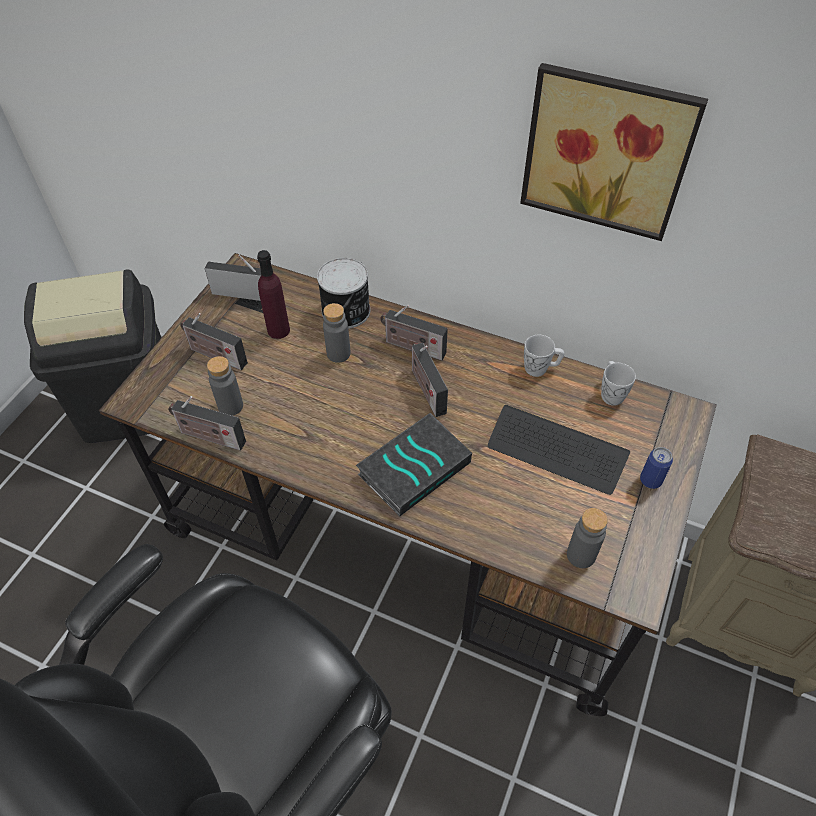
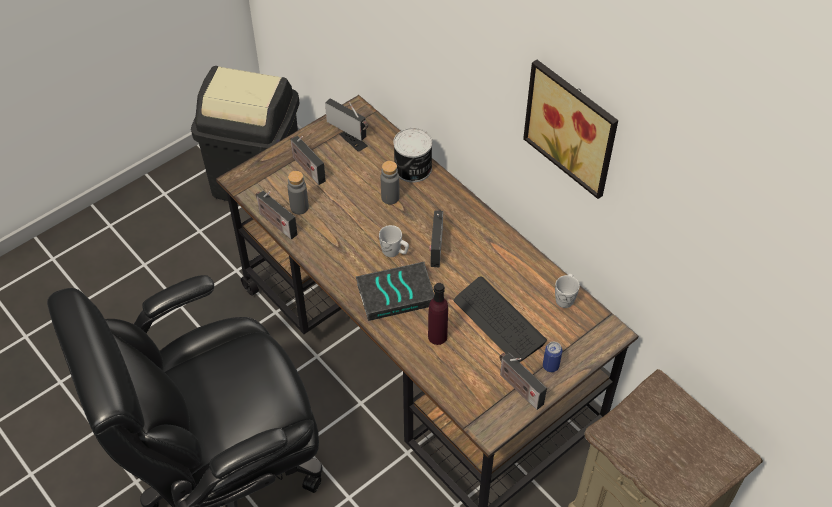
camera: 25 degrees right, 0 degrees up
purple bottle [257,250,290,339] -> purple bottle moved to [428,283,448,345]
radio [380,305,448,361] -> radio moved to [499,353,547,410]
white mug [524,335,564,377] -> white mug moved to [379,225,409,257]
grey bottle [567,508,608,568] -> none

